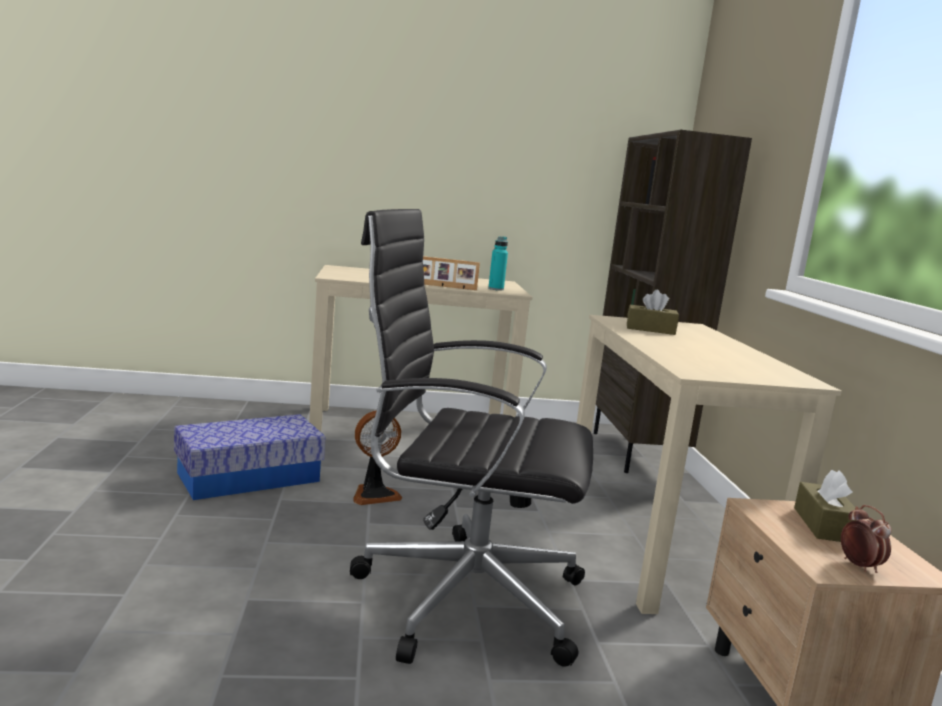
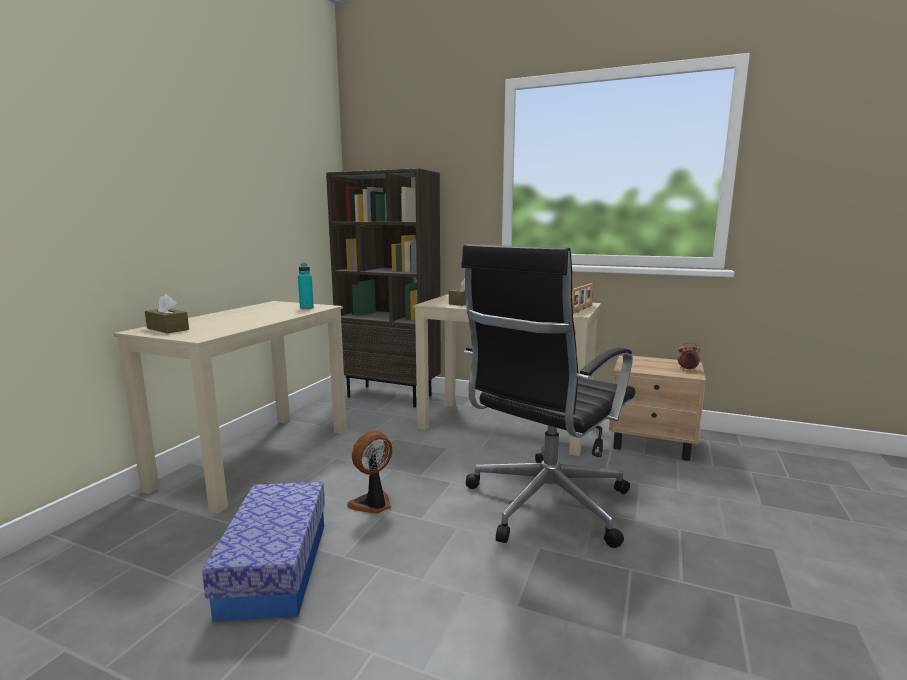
camera: 60 degrees left, 0 degrees up
fan [353,410,402,505] -> fan turned 135 degrees counterclockwise [347,431,392,514]
picture frame [423,256,480,290] -> picture frame moved to [572,283,594,314]
brown tissue box [794,470,862,542] -> brown tissue box moved to [145,294,189,333]

